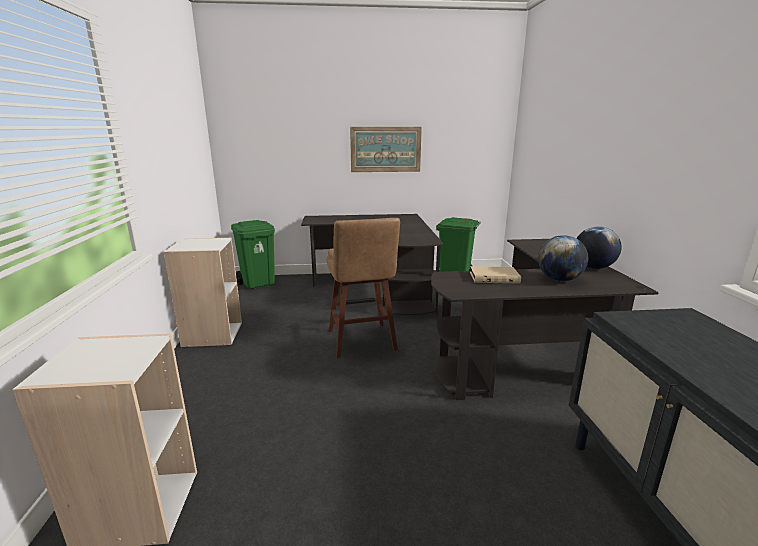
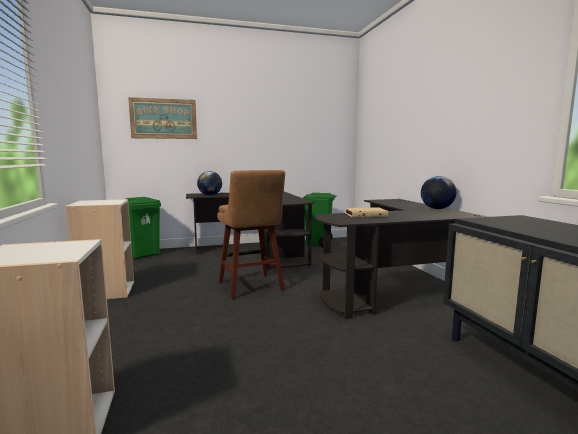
camera: 10 degrees left, 10 degrees down
picture [350,127,422,172] -> picture moved to [128,97,197,139]
globe [538,235,588,281] -> globe moved to [197,171,222,196]

